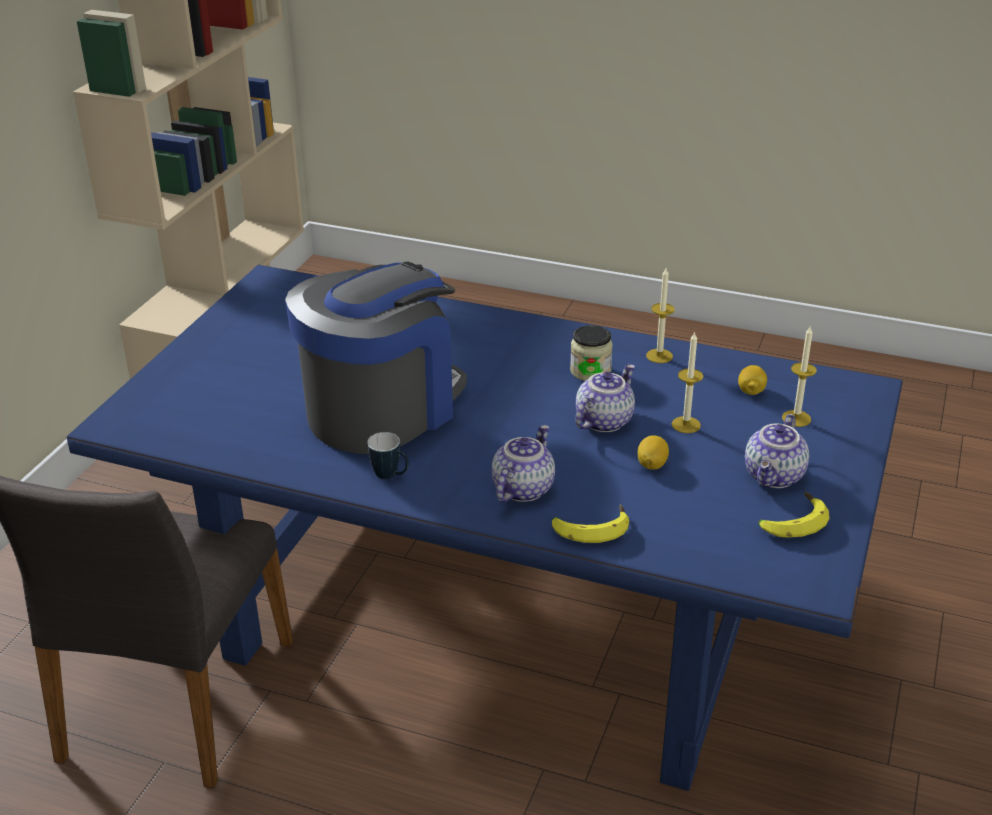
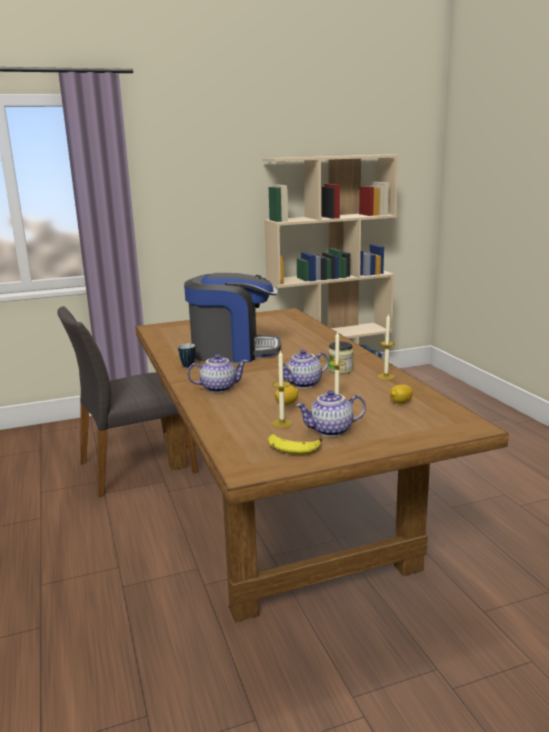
camera: 50 degrees right, 15 degrees down
blue dining table [66,265,903,791] -> brown dining table [135,308,509,622]
banana [552,504,629,543] -> none
teapot [575,364,635,432] -> teapot turned 150 degrees clockwise [278,350,329,388]
candle [782,325,817,427] -> candle moved to [272,349,293,428]

